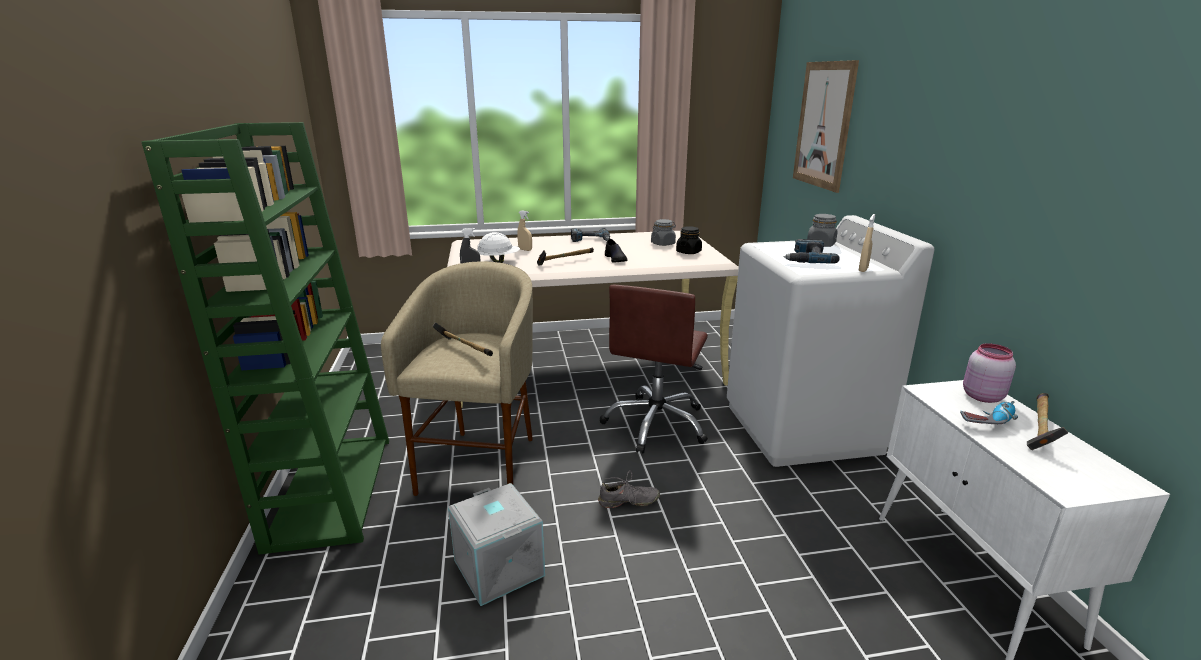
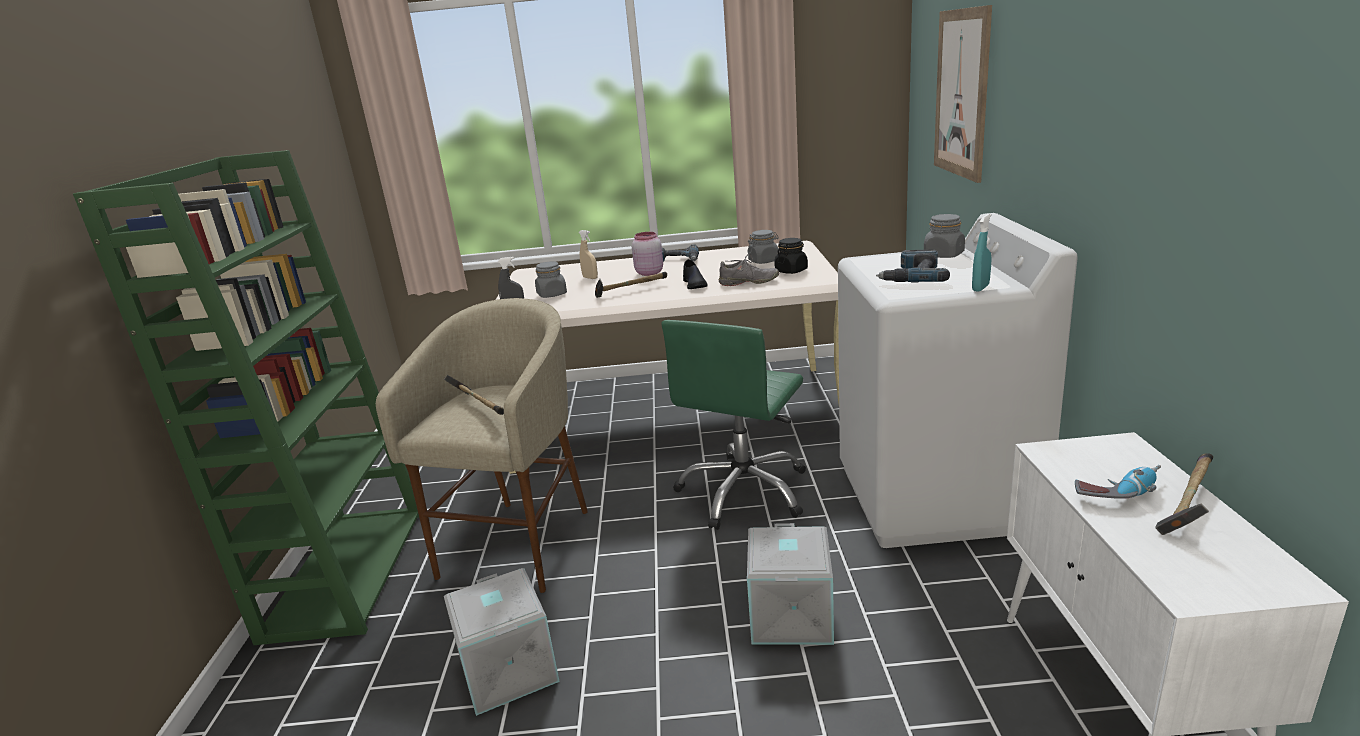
camera: 10 degrees right, 0 degrees up
white hard hat [477,232,520,263] -> grey jar [535,261,567,298]
grey shoe [598,470,660,508] -> grey shoe moved to [719,254,779,286]
brown office chair [600,285,708,454] -> green office chair [661,320,806,530]
beige spray bottle [859,214,875,272] -> turquoise spray bottle [972,214,992,292]
pink jar [963,343,1016,403] -> pink jar moved to [632,232,663,276]
none -> grey storage box [747,523,834,645]

